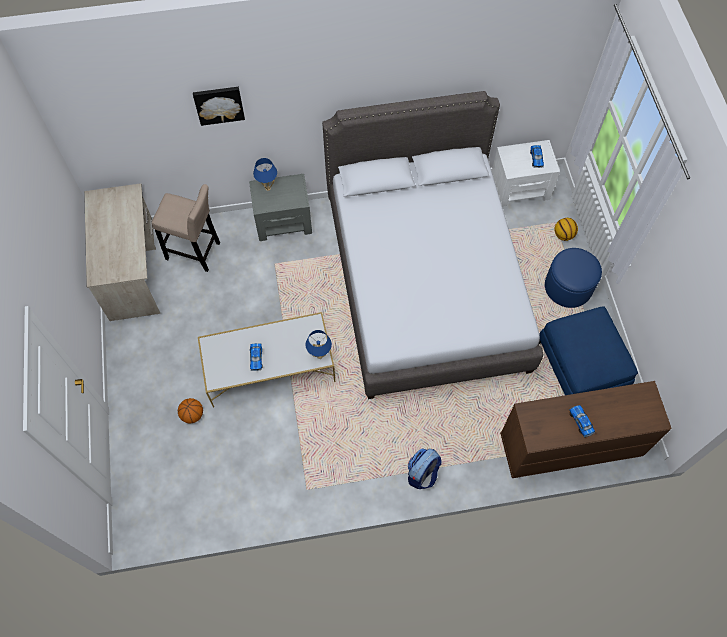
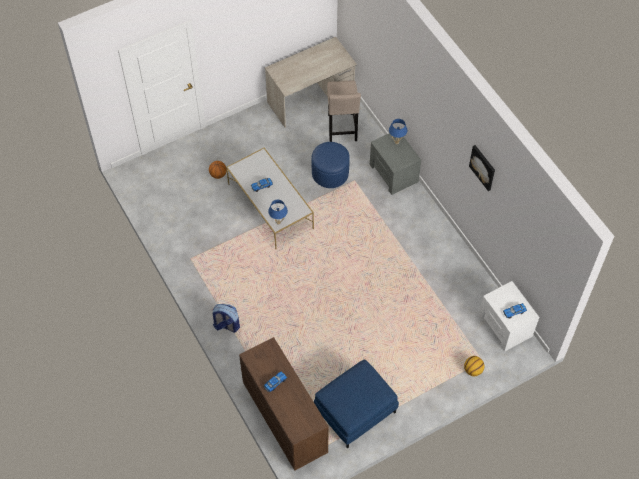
camera: 70 degrees right, 5 degrees down
picture [193,87,245,126] -> picture moved to [469,145,495,191]
grey bed [322,91,543,399] -> none
blue ottoman [545,248,602,308] -> blue ottoman moved to [312,142,350,188]

